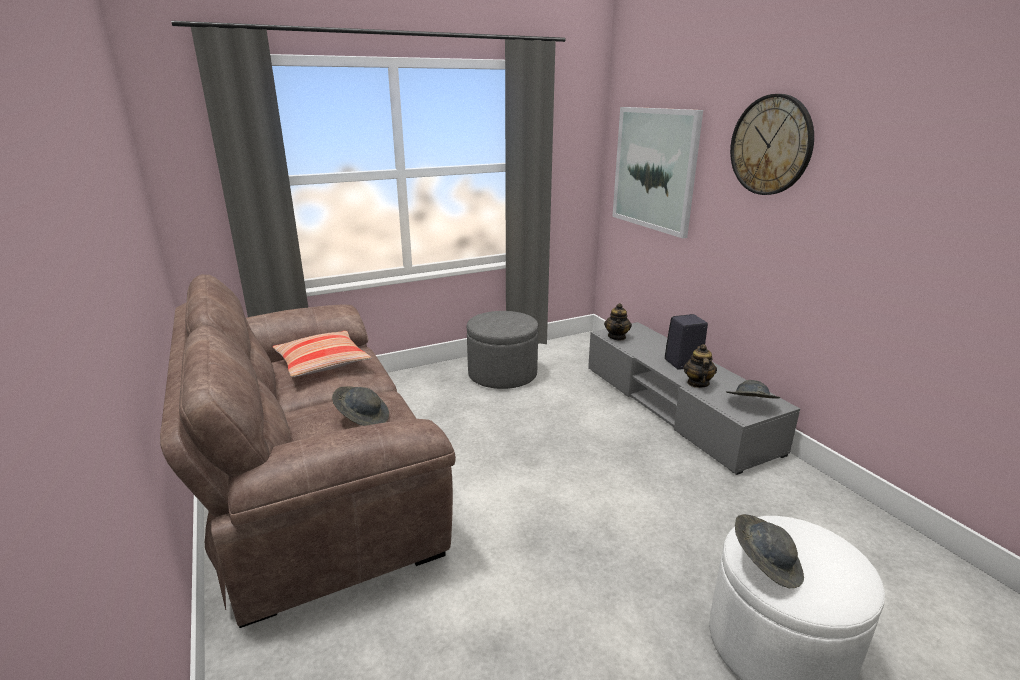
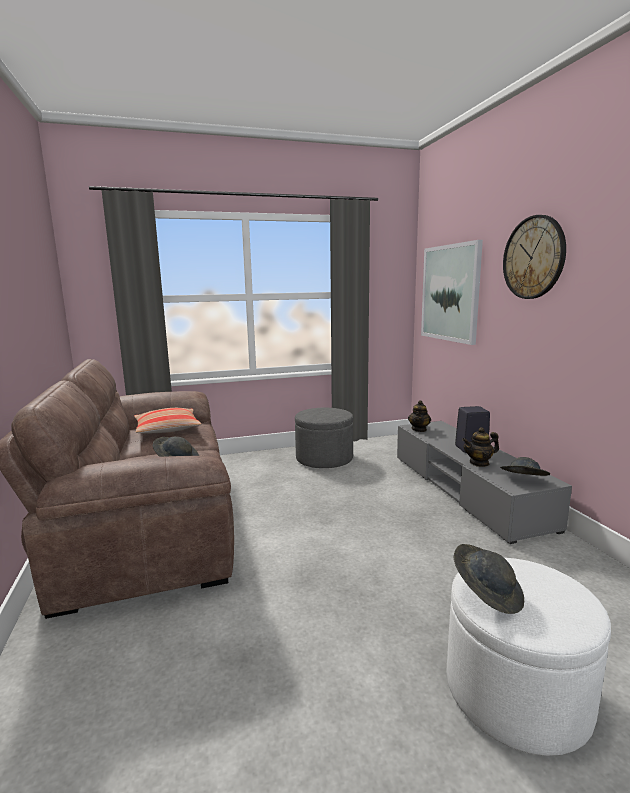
camera: 10 degrees right, 10 degrees down
teapot [684,344,717,388] -> teapot turned 120 degrees counterclockwise [462,427,499,467]

